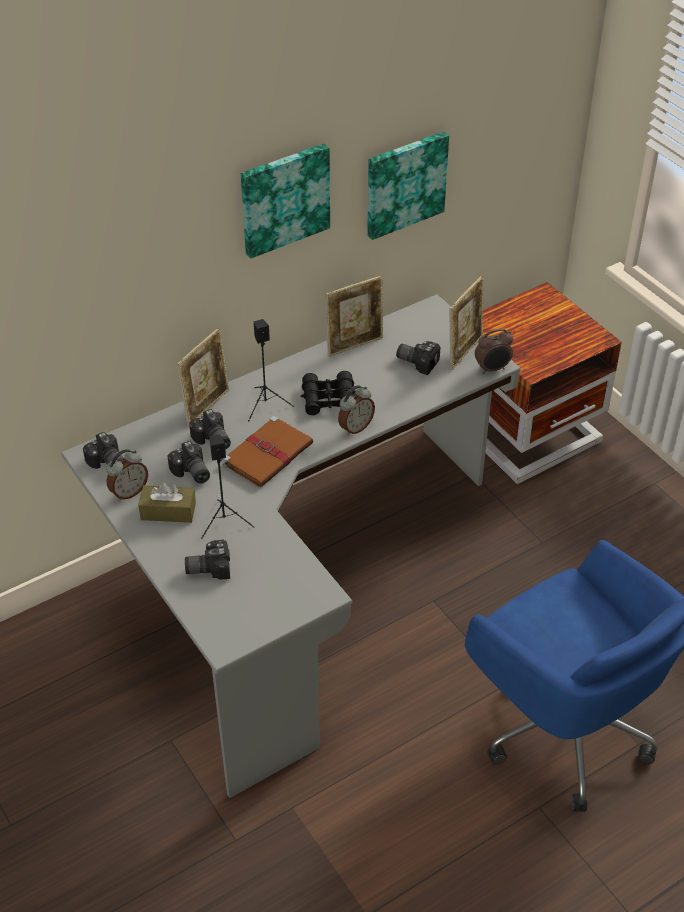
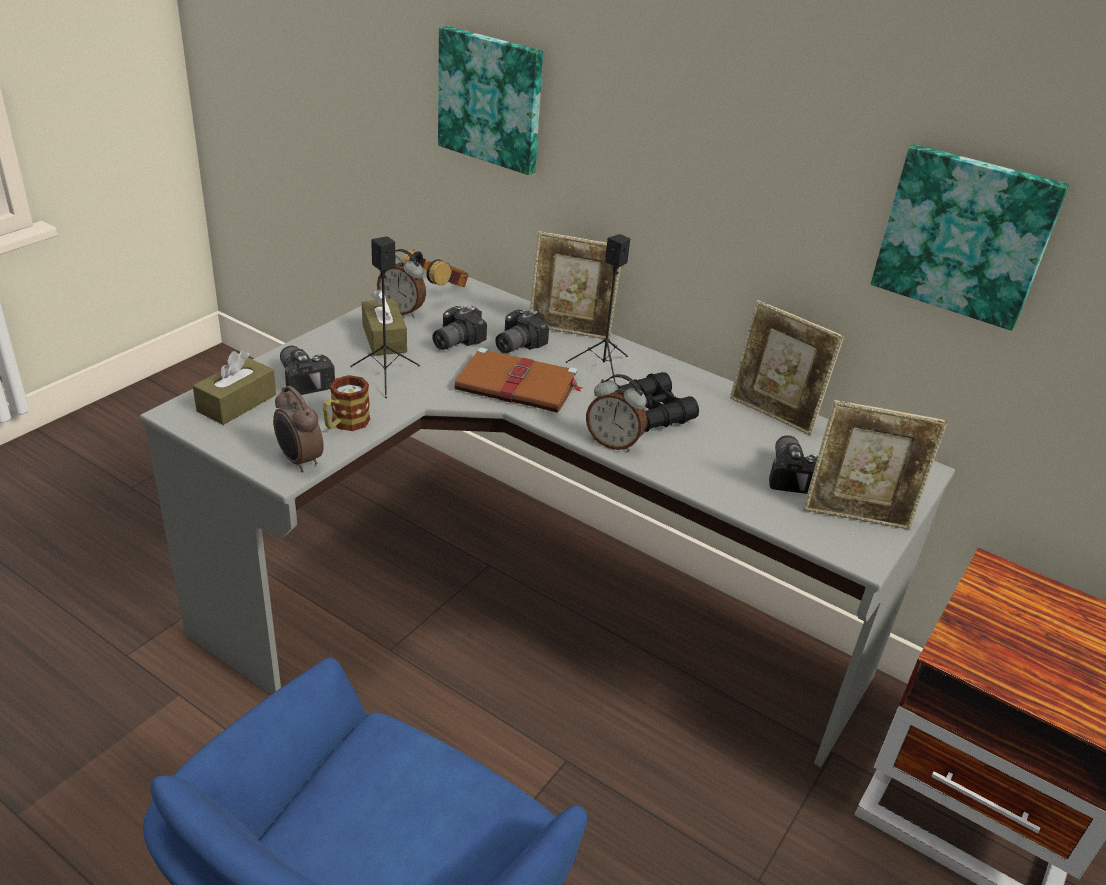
camera: 65 degrees right, 10 degrees down
camera [83,432,124,469] -> headphones [402,249,469,287]
picture [241,144,330,259] -> picture moved to [438,26,543,175]
alarm clock [475,328,513,374] -> alarm clock moved to [273,386,324,472]
none -> brown tissue box [193,350,276,425]
none -> mug [323,375,370,431]

